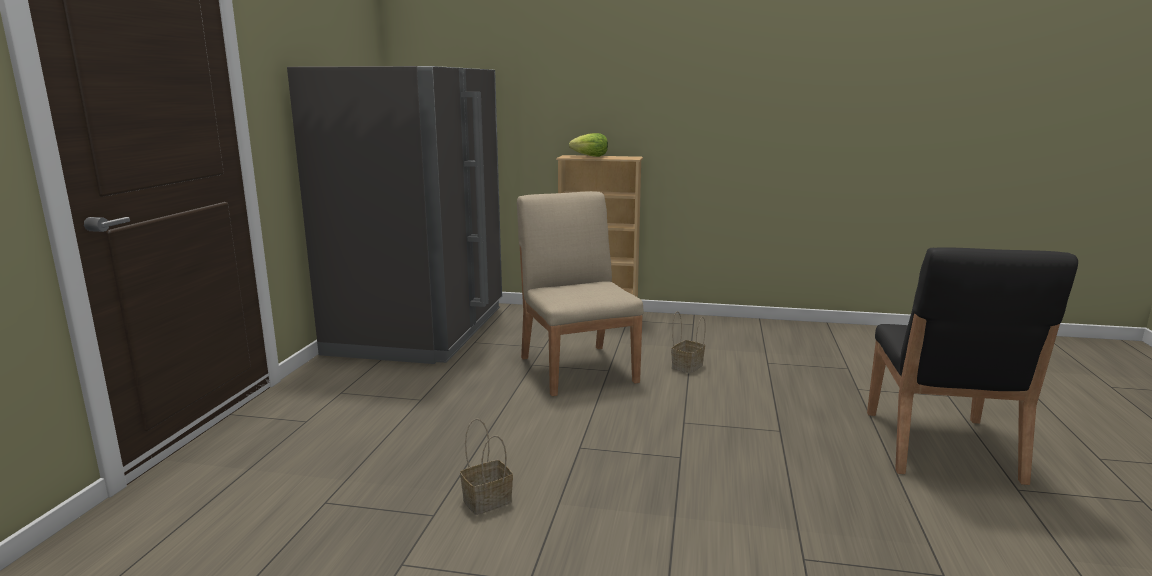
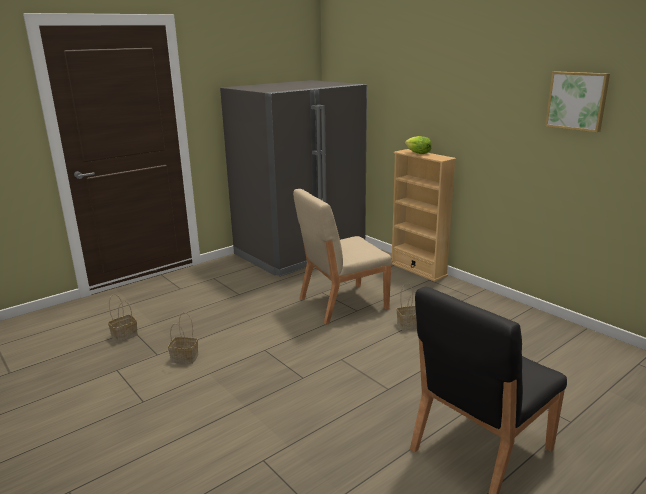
camera: 40 degrees right, 5 degrees up
beige chair [517,191,644,396] -> beige chair turned 135 degrees counterclockwise [293,189,392,325]
none -> basket [108,294,138,343]
none -> picture [545,71,610,132]

